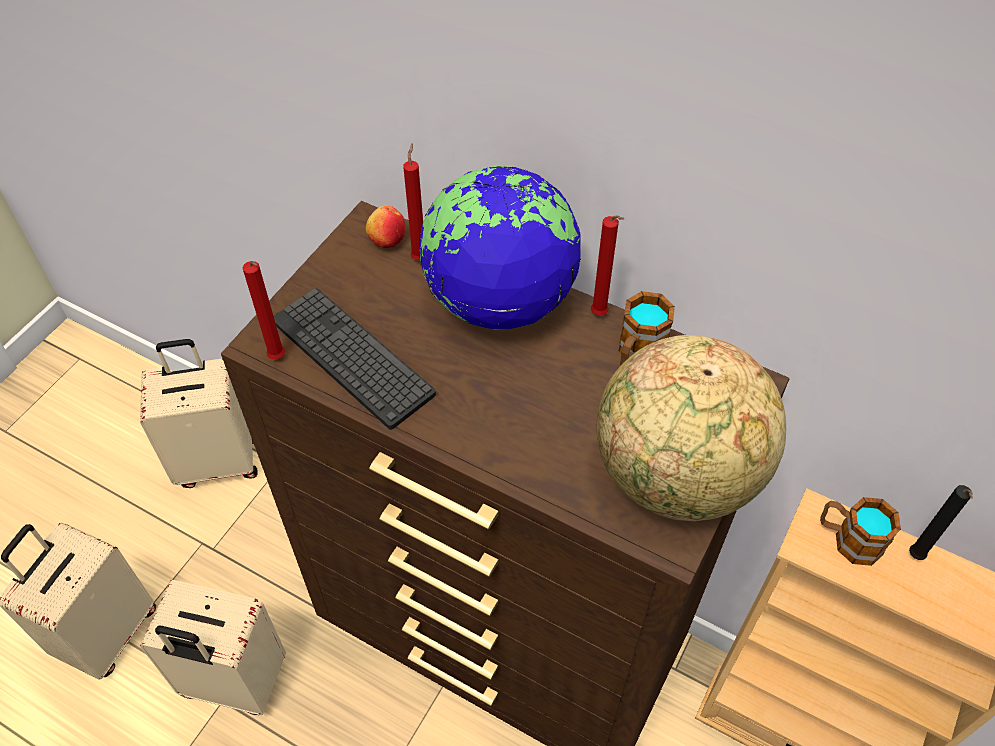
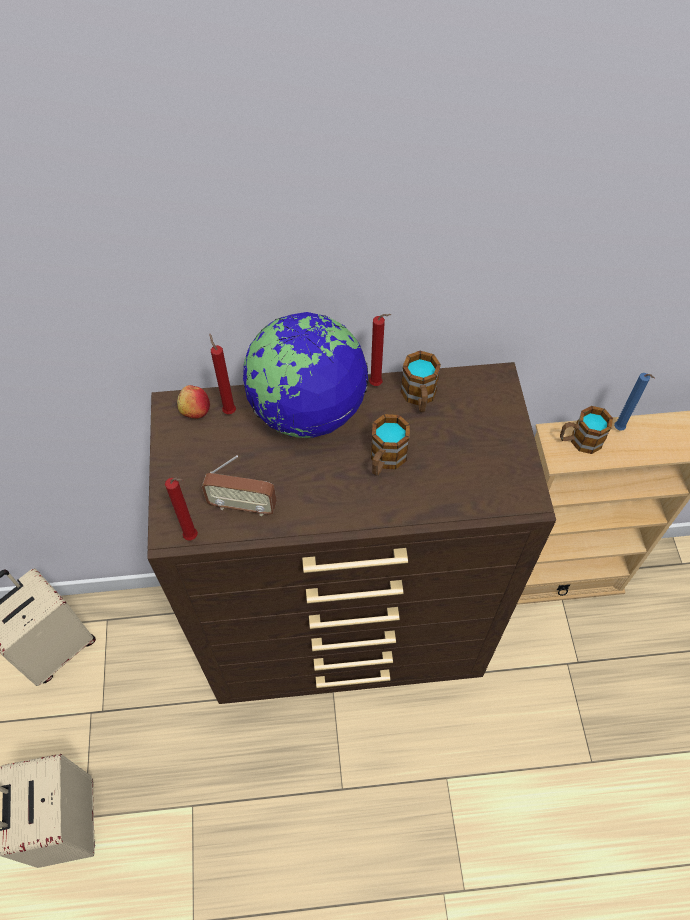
camera: 35 degrees left, 5 degrees up
beige suitcase [140,580,286,715] -> none
keyboard [274,288,436,430] -> radio [202,455,277,517]
globe [596,335,786,521] -> none
black candle [909,485,973,560] -> blue candle [614,373,655,431]
none -> mug [371,414,410,476]

